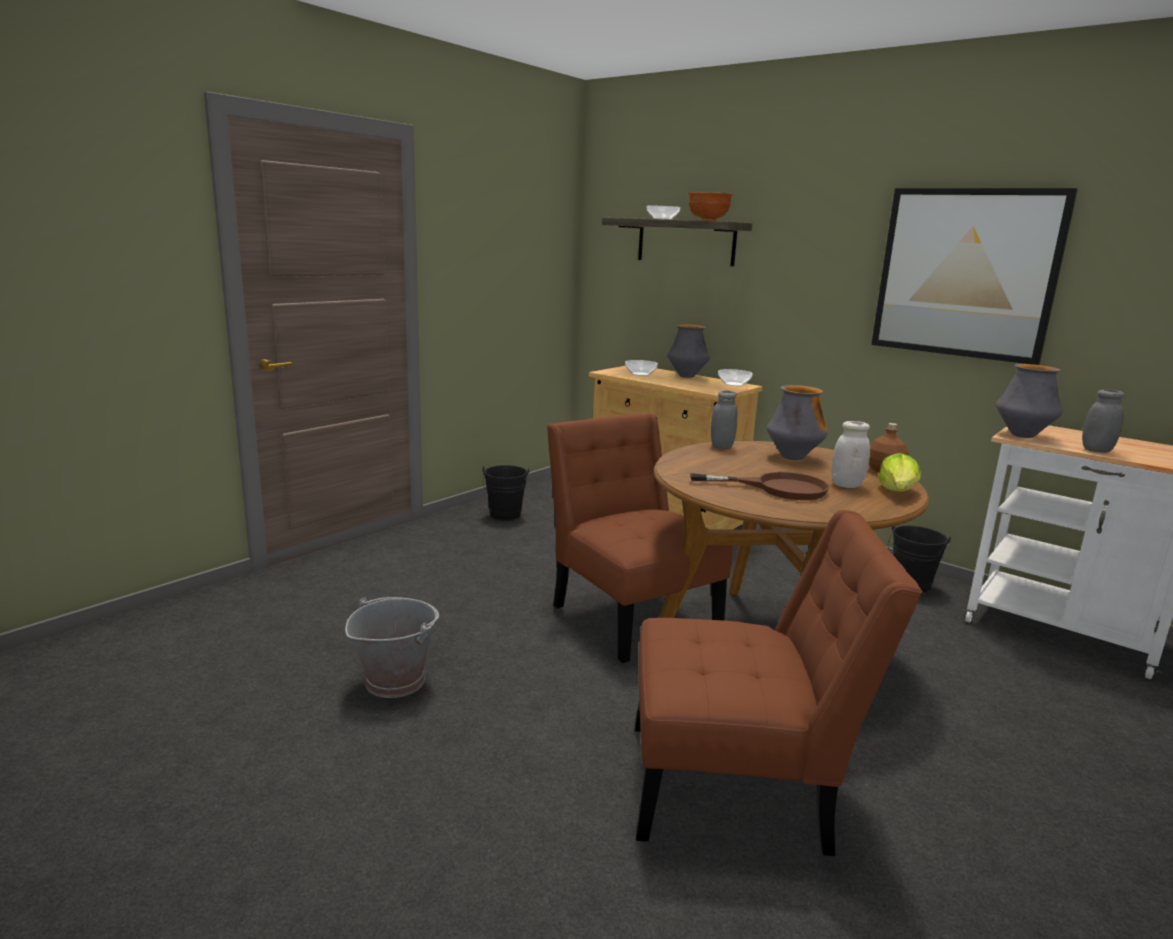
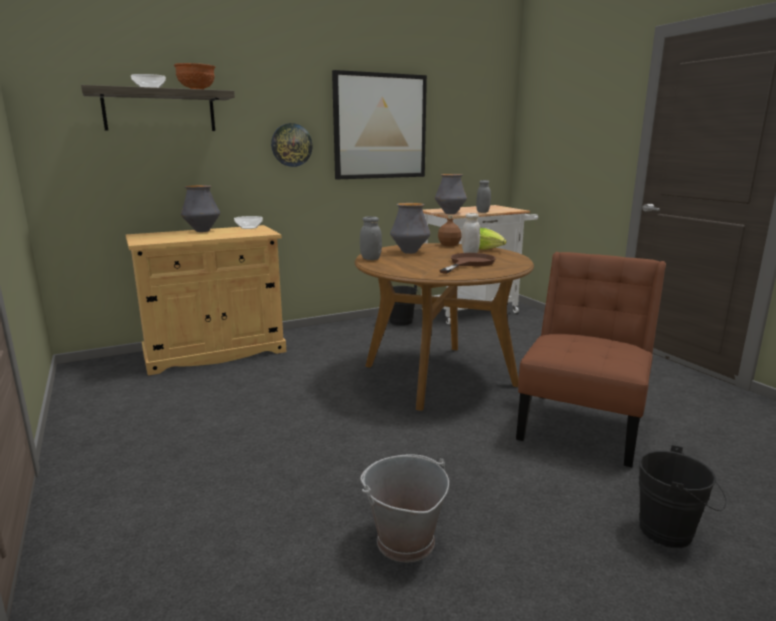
camera: 65 degrees left, 0 degrees up
black bucket [482,465,529,520] -> black bucket moved to [639,445,727,548]
brown chair [547,413,733,663] -> none
bowl [625,360,658,376] -> none
none -> wall clock [271,123,313,167]

